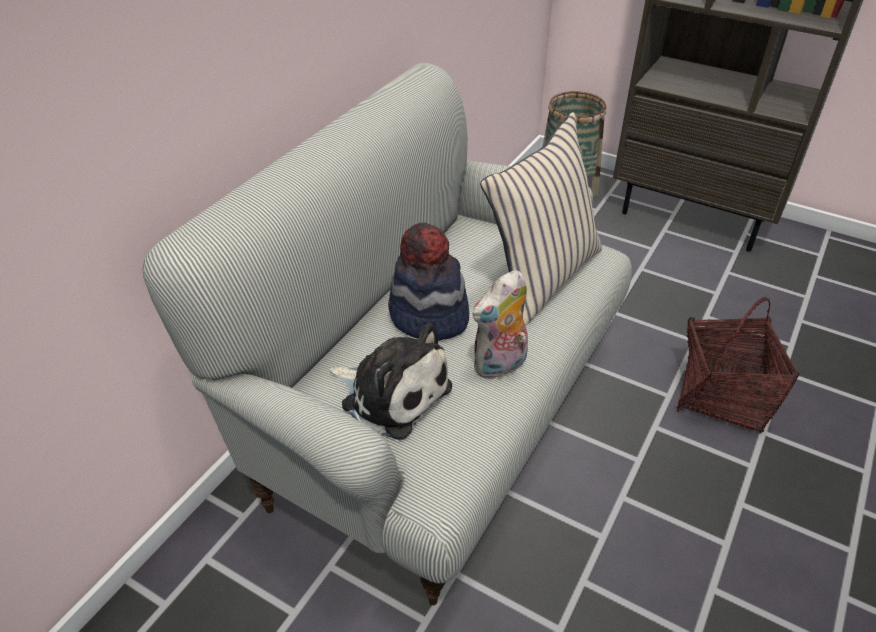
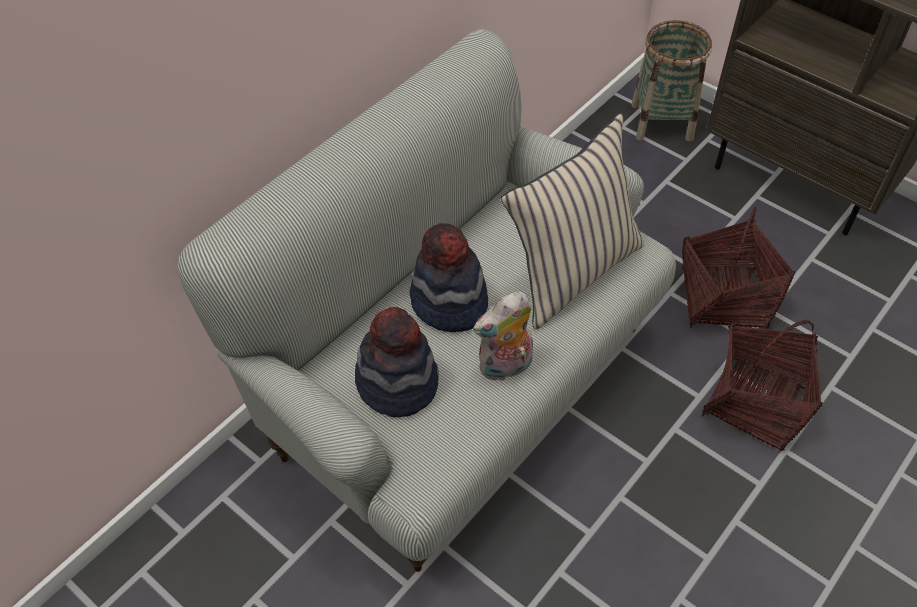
camera: 10 degrees right, 10 degrees up
plush toy [330,323,452,440] -> hat [355,307,439,417]
none -> basket [682,207,795,329]

